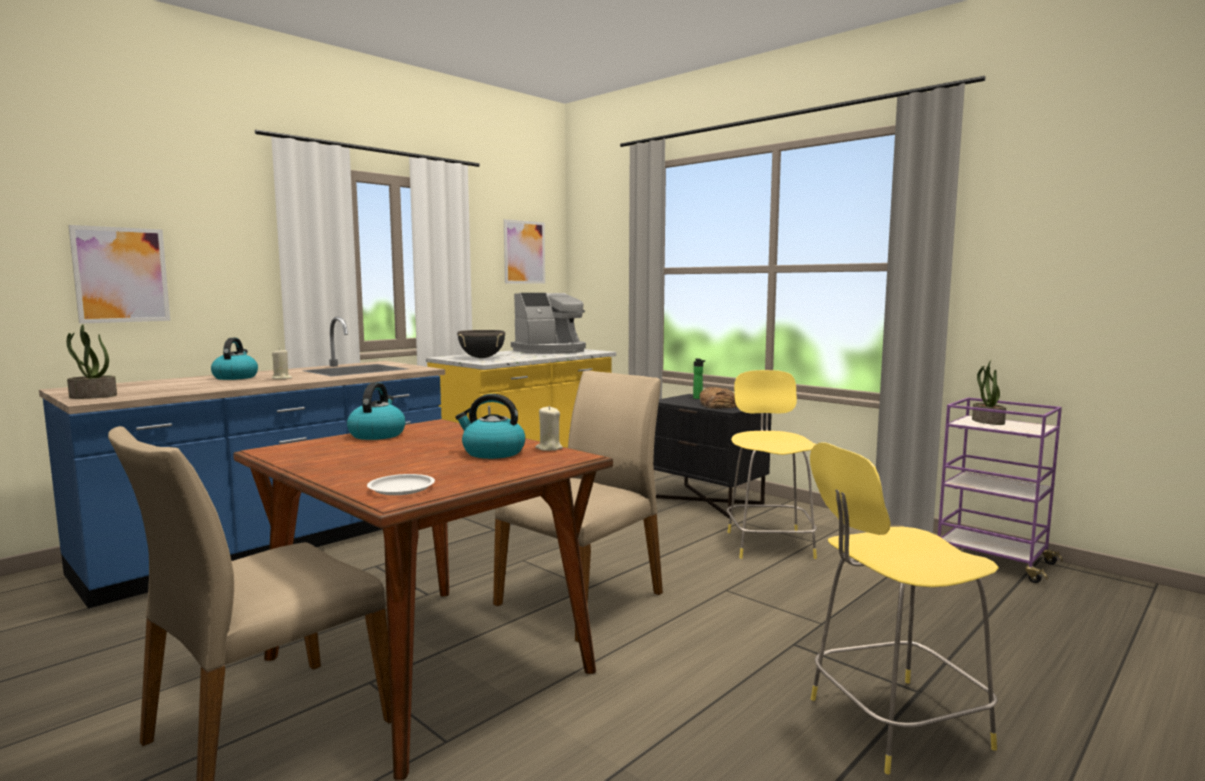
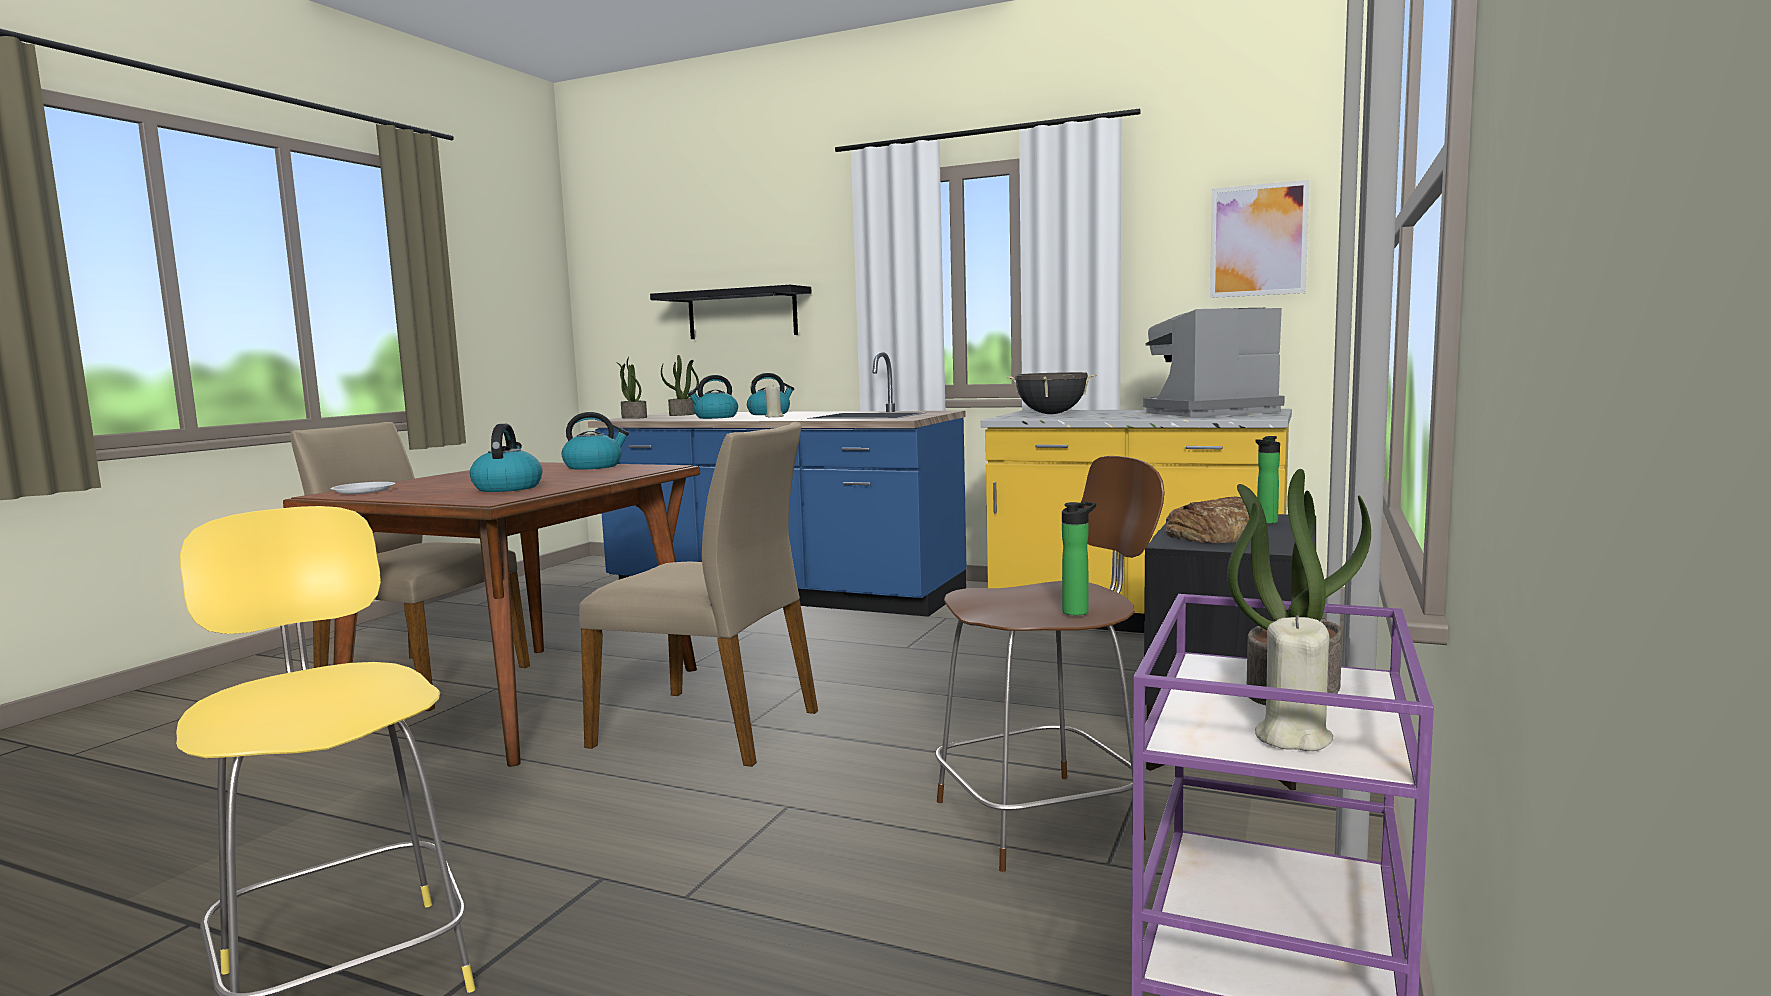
camera: 70 degrees right, 0 degrees up
picture [68,225,170,324] -> black shelf [650,285,812,339]
coffee machine [511,293,586,354] -> coffee machine turned 120 degrees clockwise [1143,308,1285,417]
beige candle [535,406,563,451] -> beige candle moved to [1255,615,1333,751]
yellow stool [727,370,817,559] -> brown stool [935,456,1165,872]
none -> potted plant [661,355,699,416]
none -> kettle [688,375,738,419]
none -> bottle [1062,502,1096,615]

